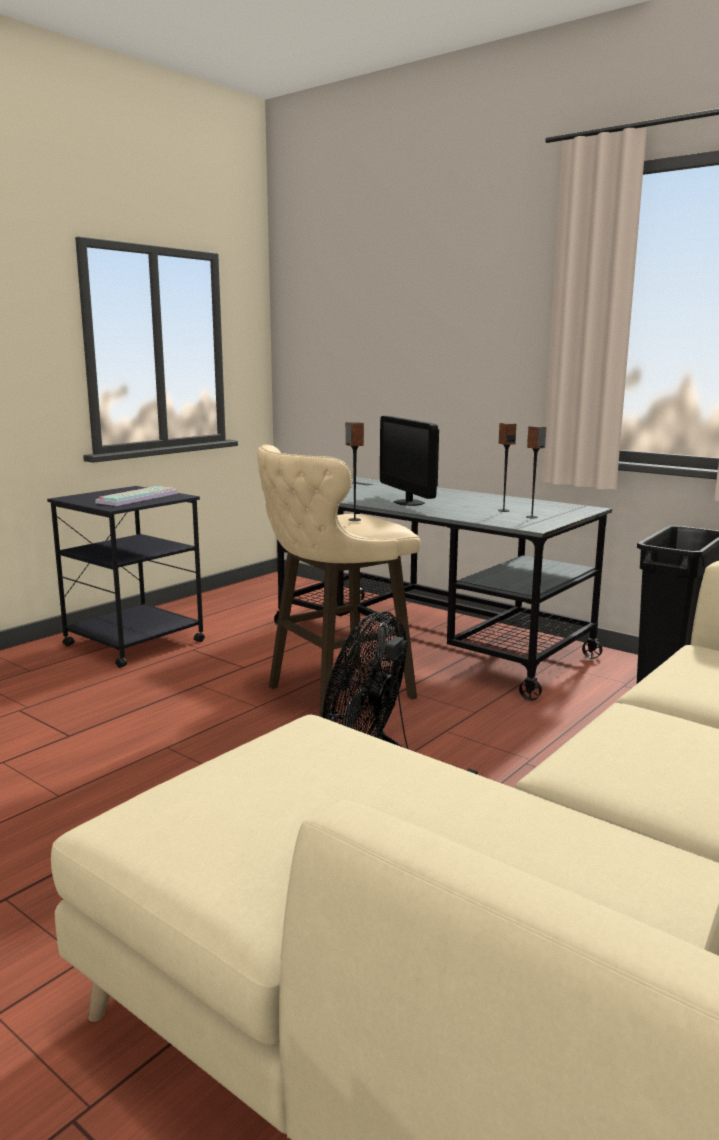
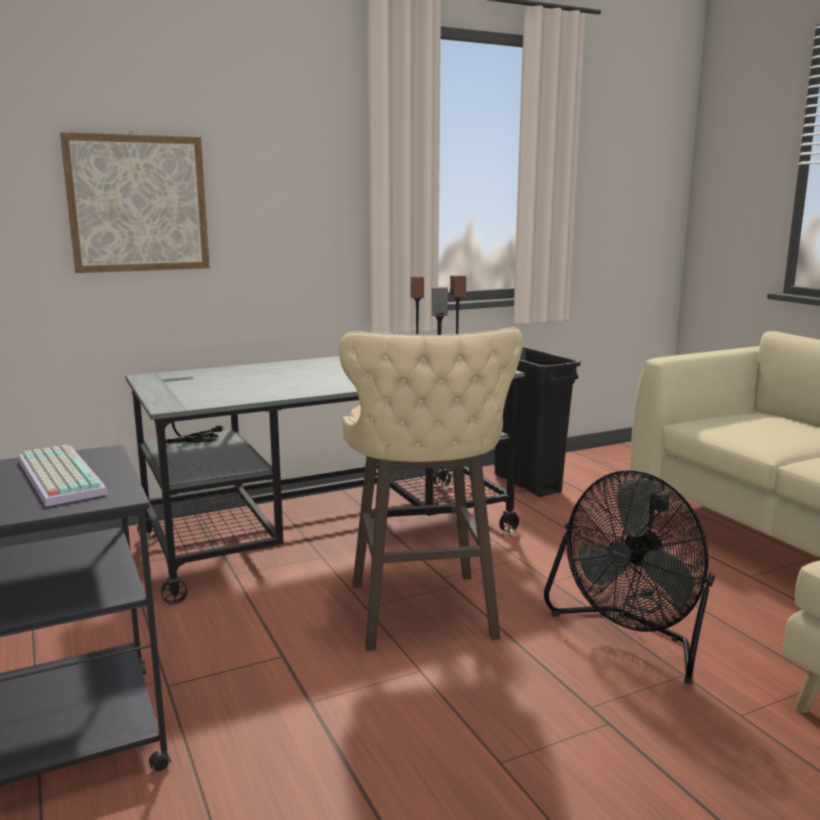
camera: 65 degrees left, 0 degrees up
monitor [380,416,439,506] -> none
none -> picture [60,131,210,273]

